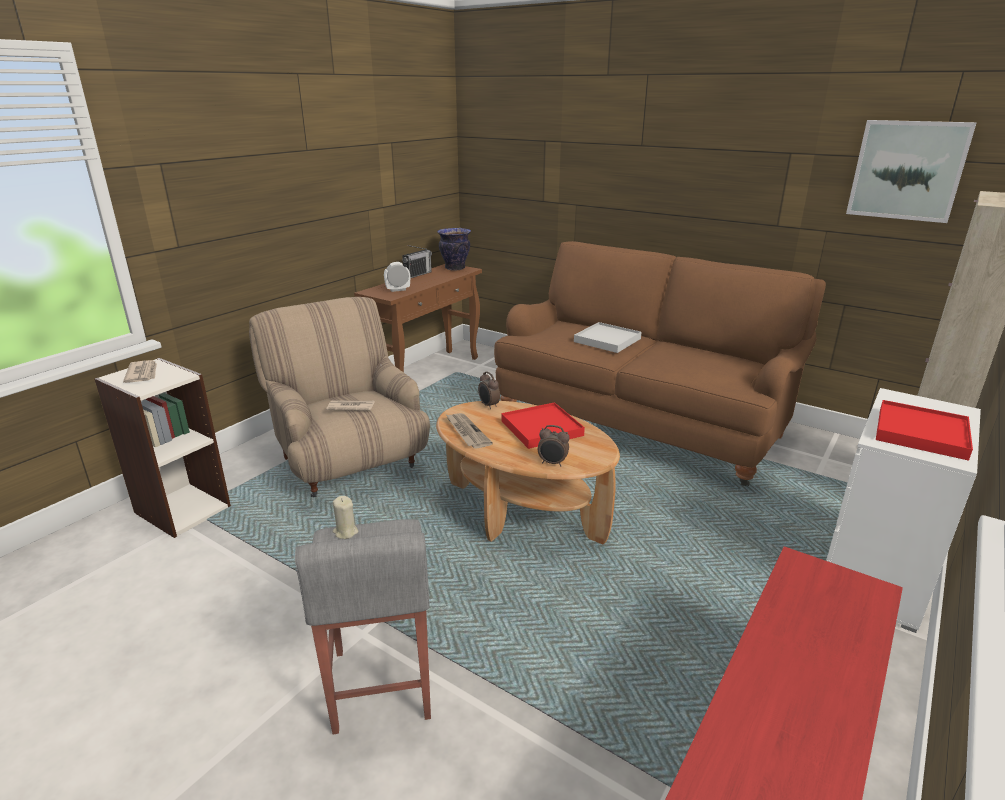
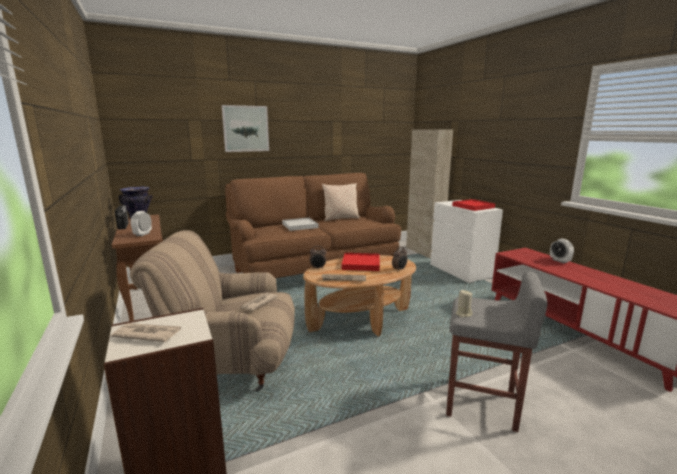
camera: 60 degrees left, 10 degrees down
picture [846,120,977,223] -> picture moved to [222,105,269,152]
none -> beige pillow [322,183,360,221]
none -> alarm clock [550,239,574,263]

